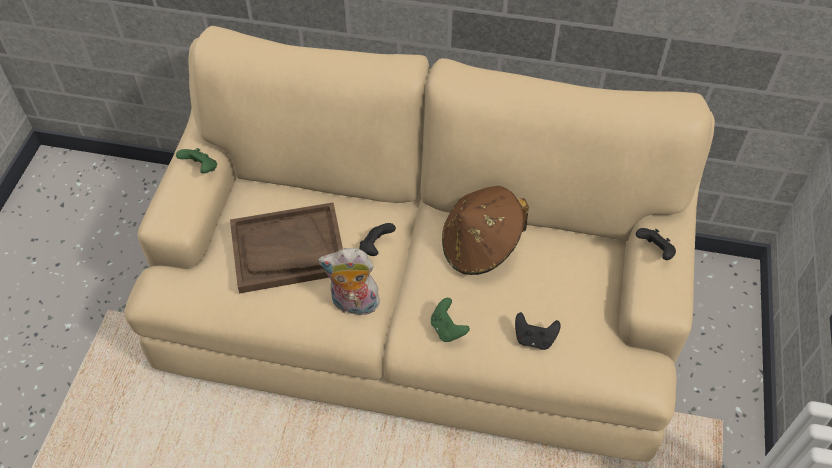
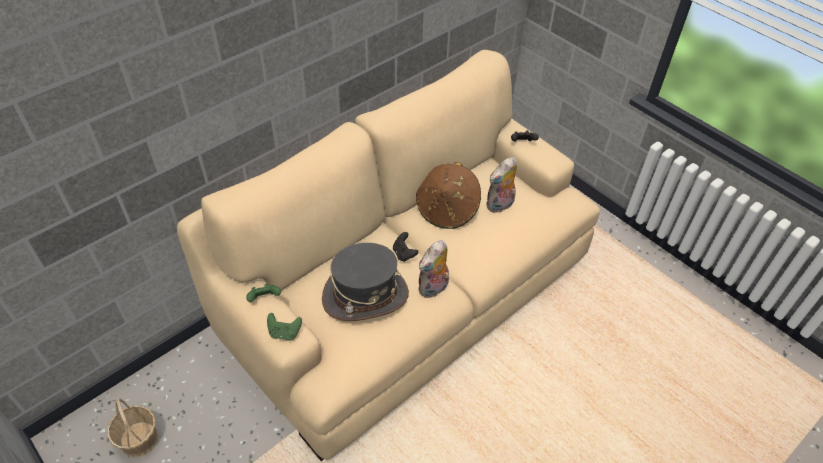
camera: 55 degrees left, 5 degrees down
brown tray [230,202,343,293] -> grey hat [322,243,409,321]
green game controller [431,298,470,342] -> green game controller moved to [267,313,302,341]
black game controller [515,312,561,350] -> none
none -> basket [107,398,159,457]
none -> plush toy [486,157,517,213]

